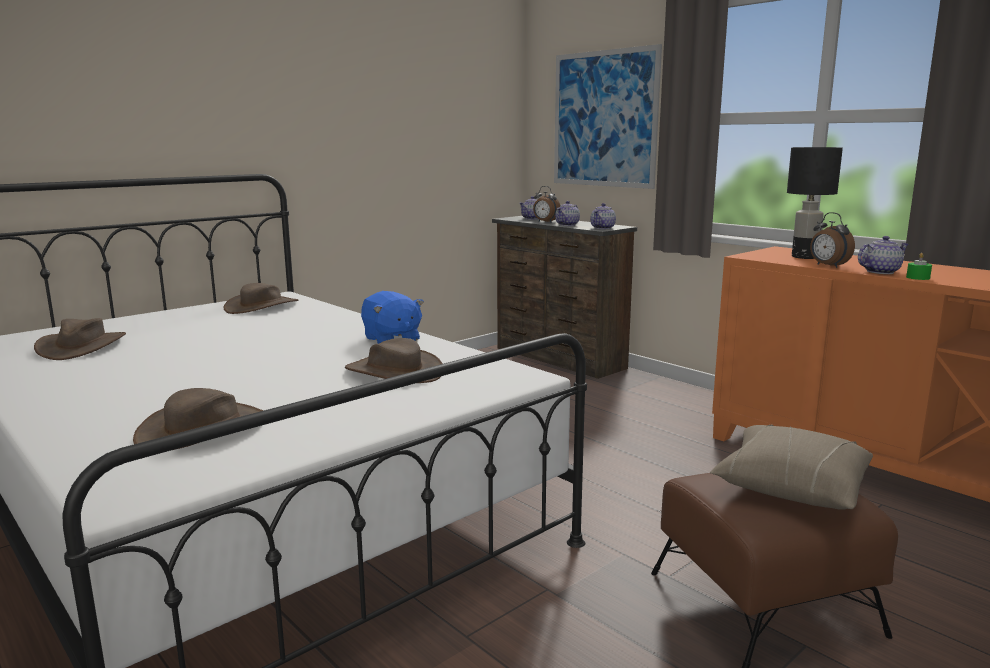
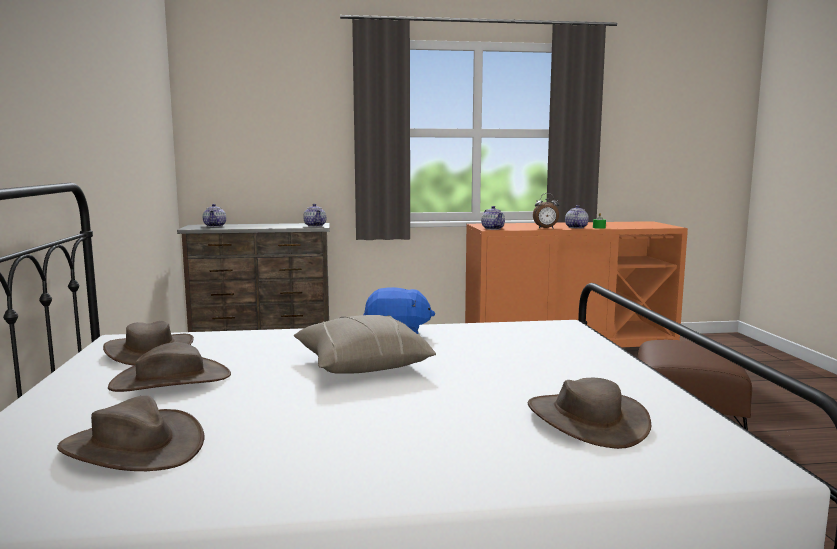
camera: 55 degrees left, 5 degrees down
brown hat [345,338,443,383] -> brown hat moved to [108,342,231,392]
alarm clock [533,186,560,223] -> none
picture [554,44,662,189] -> none
teapot [555,201,580,226] -> teapot moved to [481,206,505,230]
beige pillow [710,425,873,510] -> beige pillow moved to [294,315,436,374]
black table lamp [787,147,843,259] -> none

